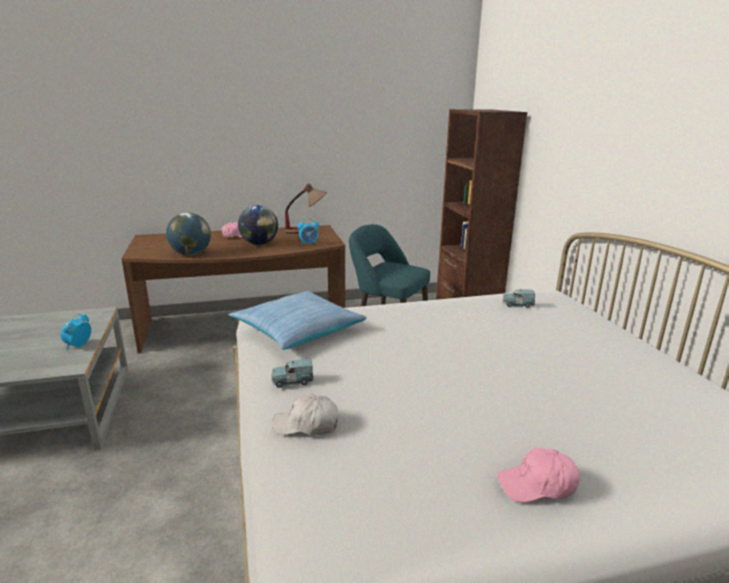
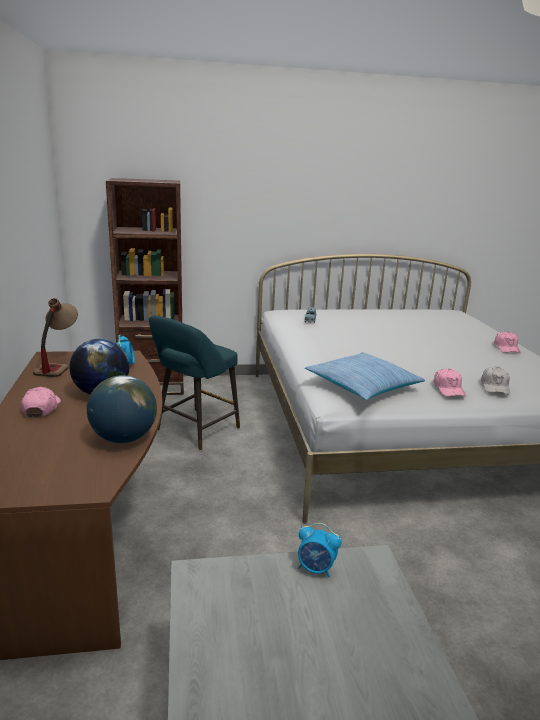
camera: 85 degrees left, 0 degrees up
blue toy car [271,359,314,388] -> pink cap [434,369,466,396]

